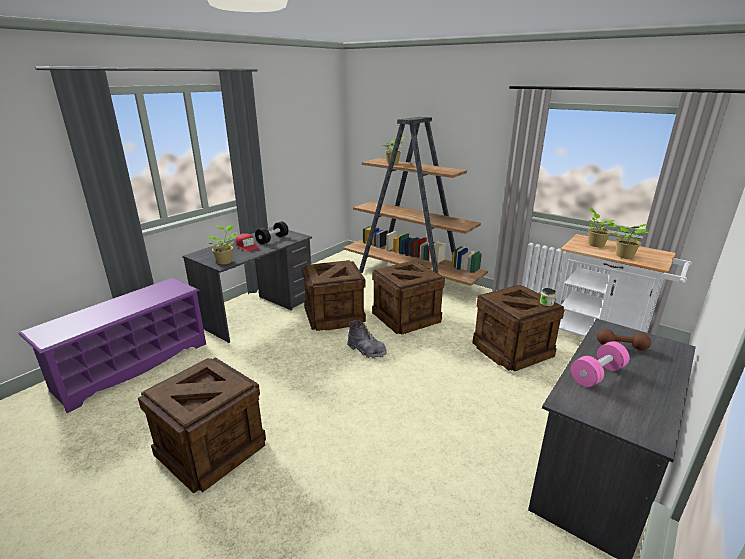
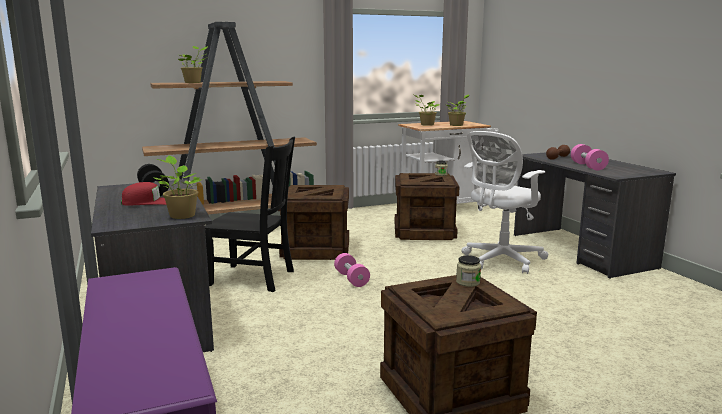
camera: 60 degrees left, 10 degrees down
crate [302,260,366,331] -> black chair [205,137,295,292]
grey boot [347,320,387,358] -> pink dumbbell [334,253,370,287]
none -> jar [456,255,481,287]
none -> white office chair [461,131,548,274]

